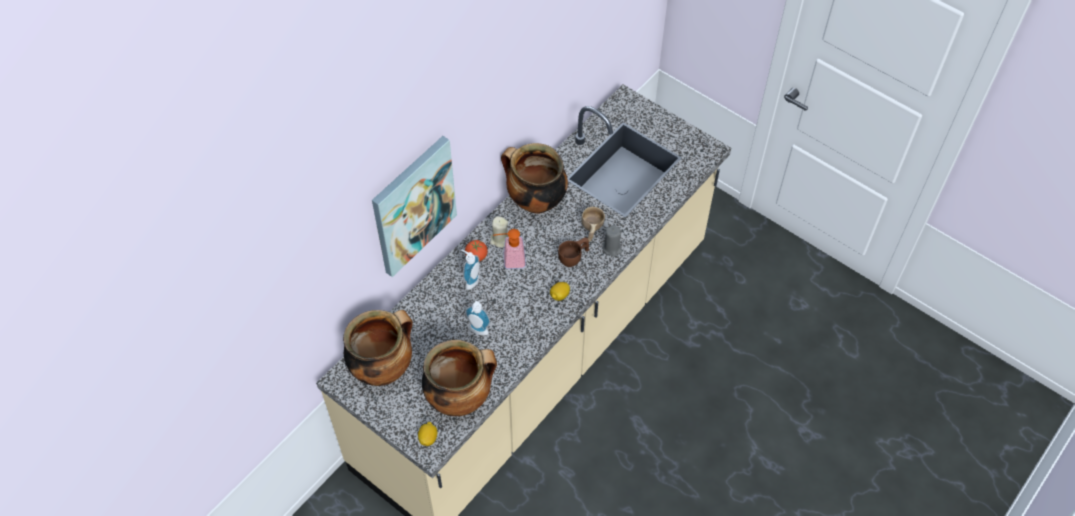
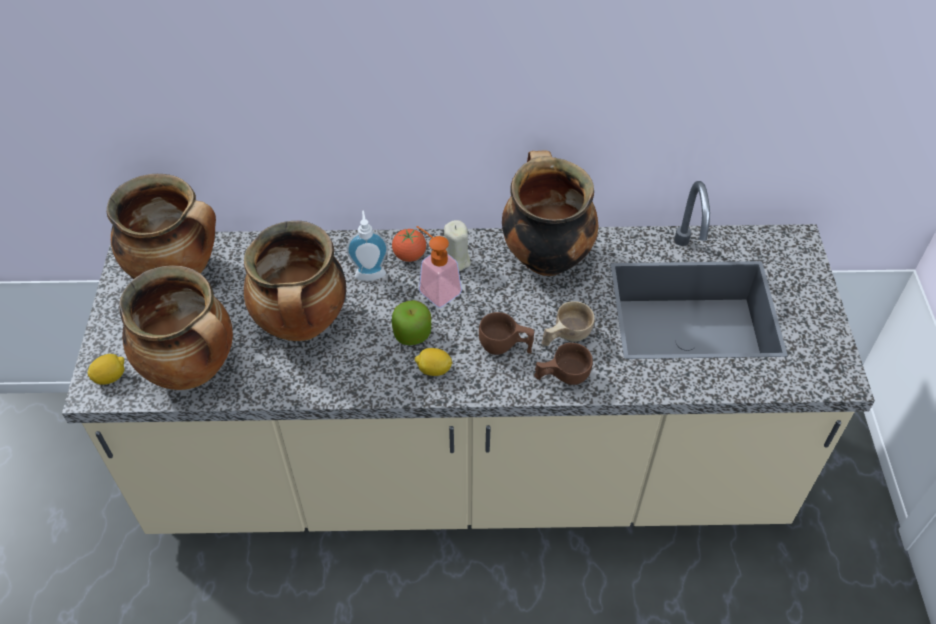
camera: 50 degrees right, 5 degrees down
picture [372,136,457,277] -> none
soap dispenser [465,301,490,336] -> cooking pot [244,221,346,341]
grey candle [602,225,622,257] -> brown cup [534,343,593,385]
none -> apple [392,300,431,345]

